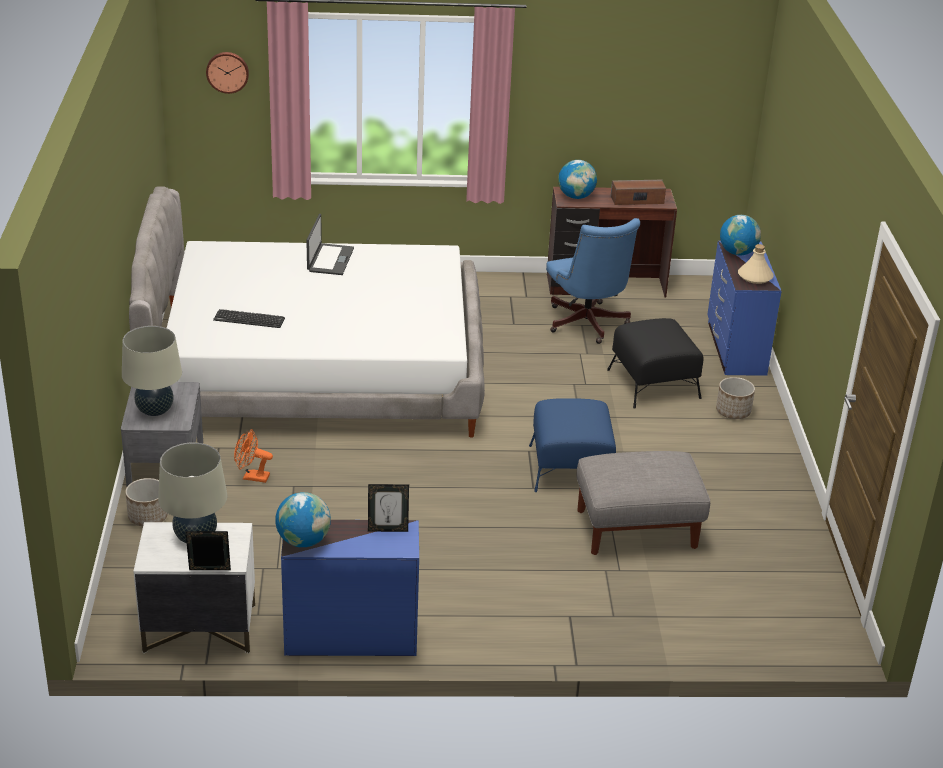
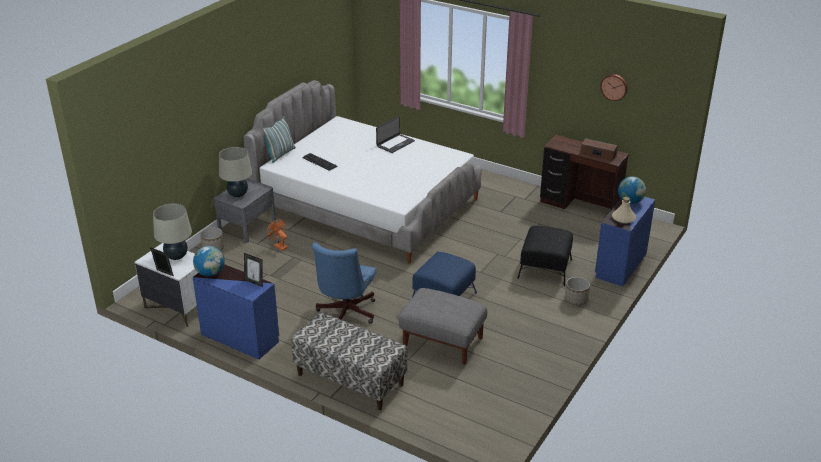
camera: 35 degrees right, 0 degrees up
wall clock [206,52,249,94] -> wall clock moved to [600,74,628,101]
blue office chair [546,218,640,344] -> blue office chair moved to [312,243,376,324]
globe [558,160,597,199] -> none
none -> pillow [263,116,296,163]
none -> bench [291,312,407,410]

